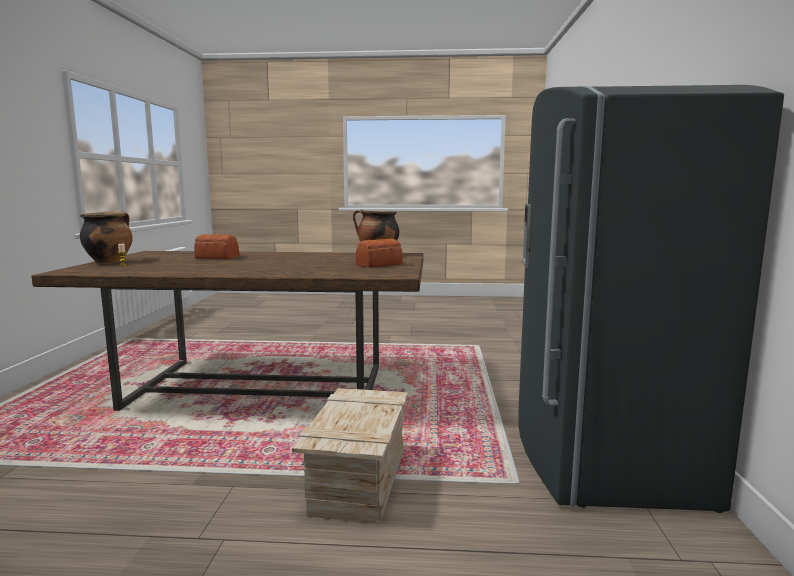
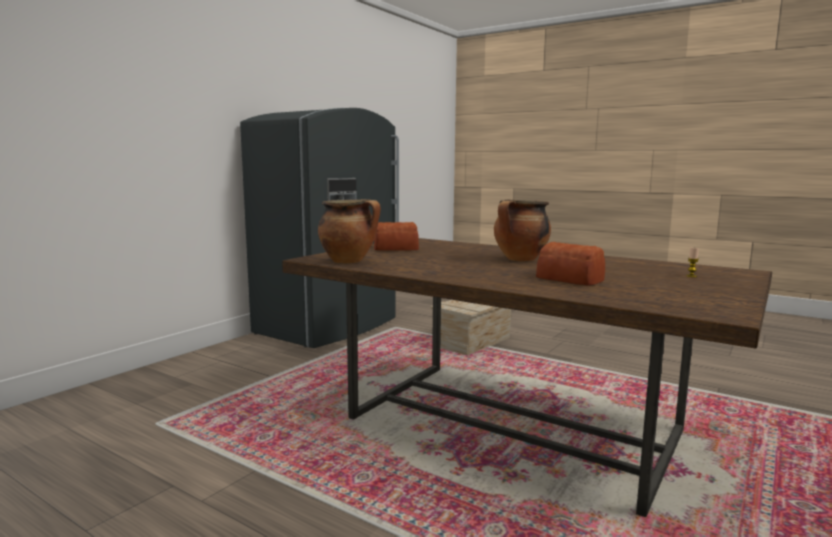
camera: 150 degrees left, 0 degrees up
cooking pot [80,211,132,264] -> cooking pot moved to [494,200,551,262]

